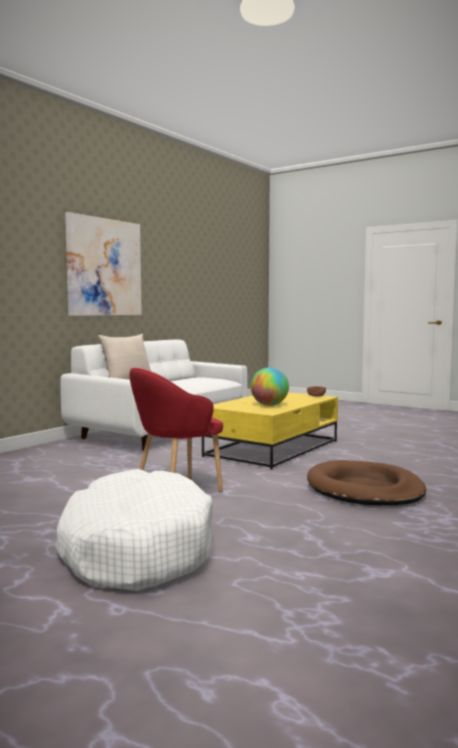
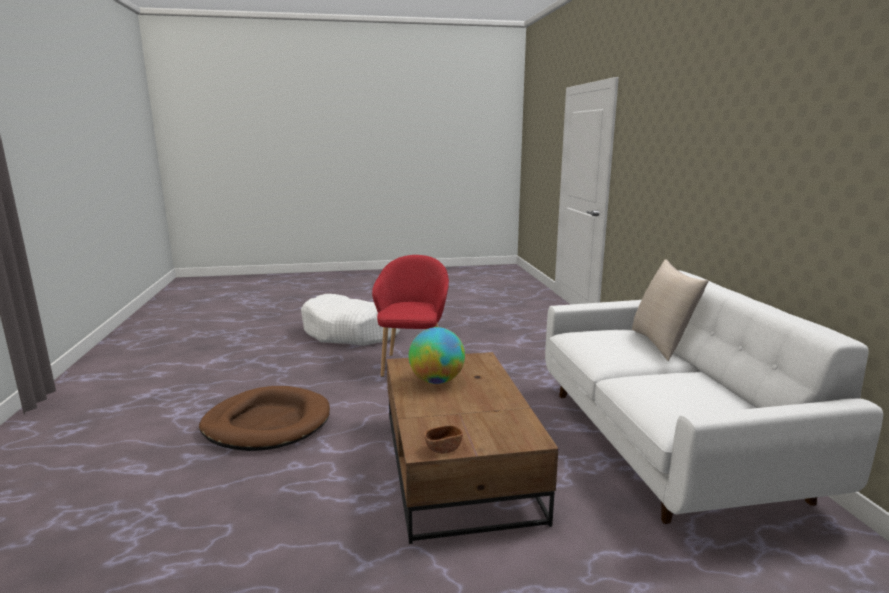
camera: 135 degrees right, 10 degrees up
picture [65,212,142,316] -> none
yellow coffee table [202,392,338,469] -> brown coffee table [387,352,559,544]

